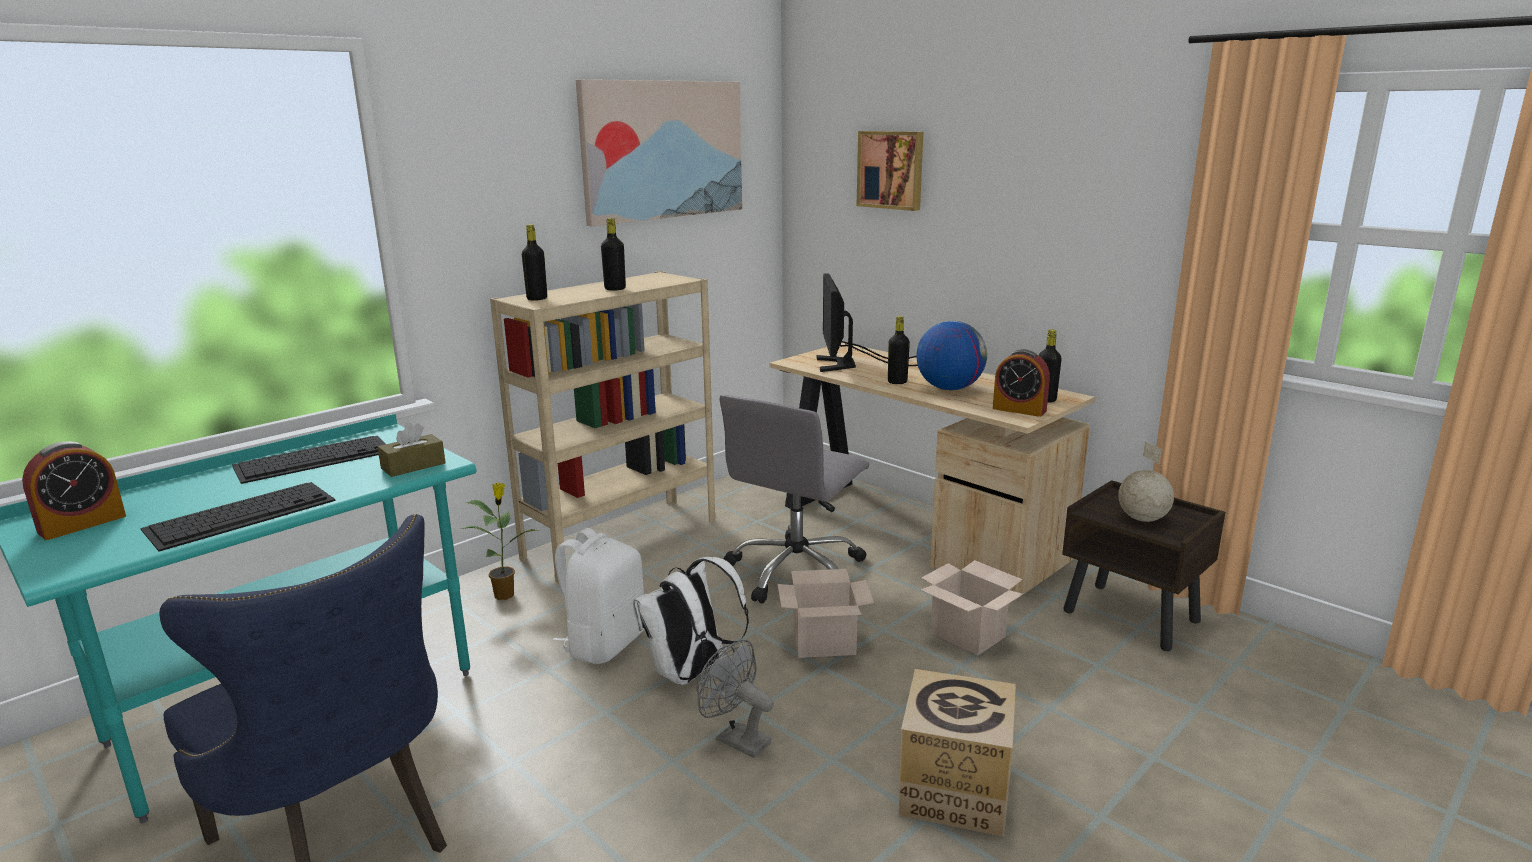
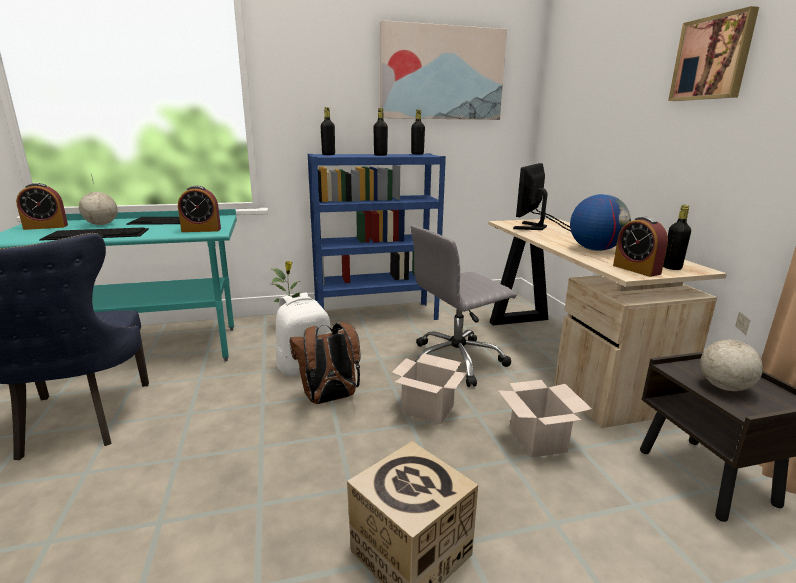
camera: 30 degrees right, 0 degrees up
brown tissue box [377,422,446,477] -> alarm clock [178,186,221,232]
beige bookcase [490,271,715,583] -> blue bookcase [308,154,446,320]
white backpack [633,557,749,685] -> brown backpack [289,322,360,404]
grey fan [697,640,774,758] -> none
picture [857,131,923,211] -> picture moved to [668,6,759,101]
black bottle [888,316,910,384] -> black bottle moved to [411,110,425,155]
none -> globe [79,173,118,225]

